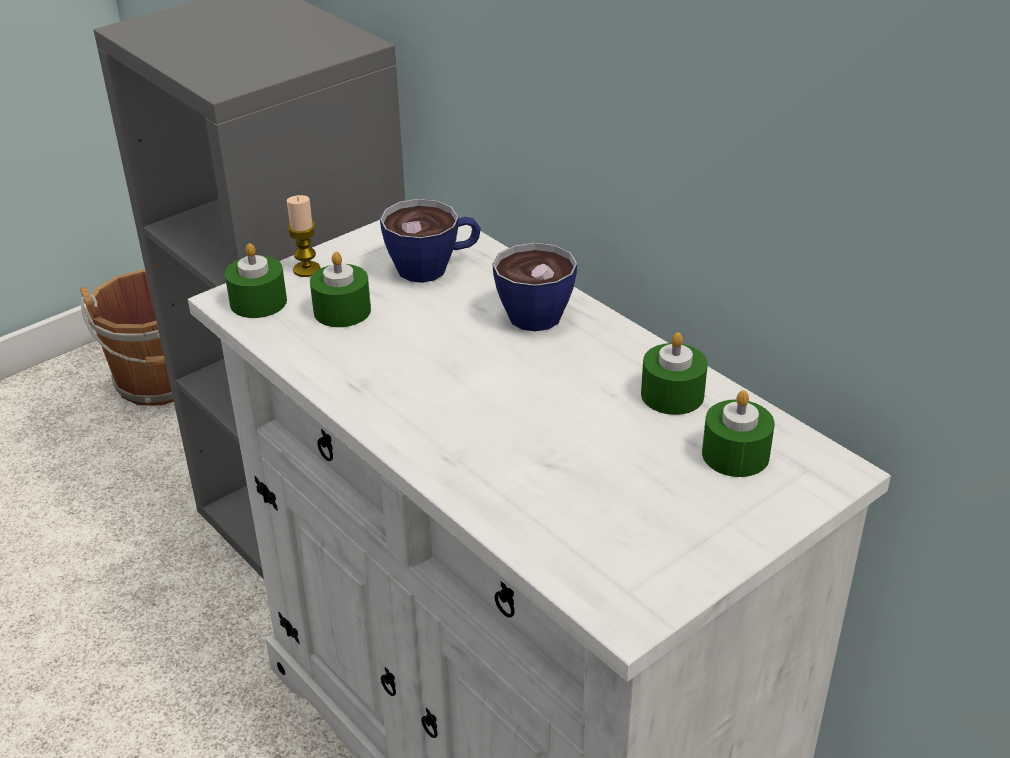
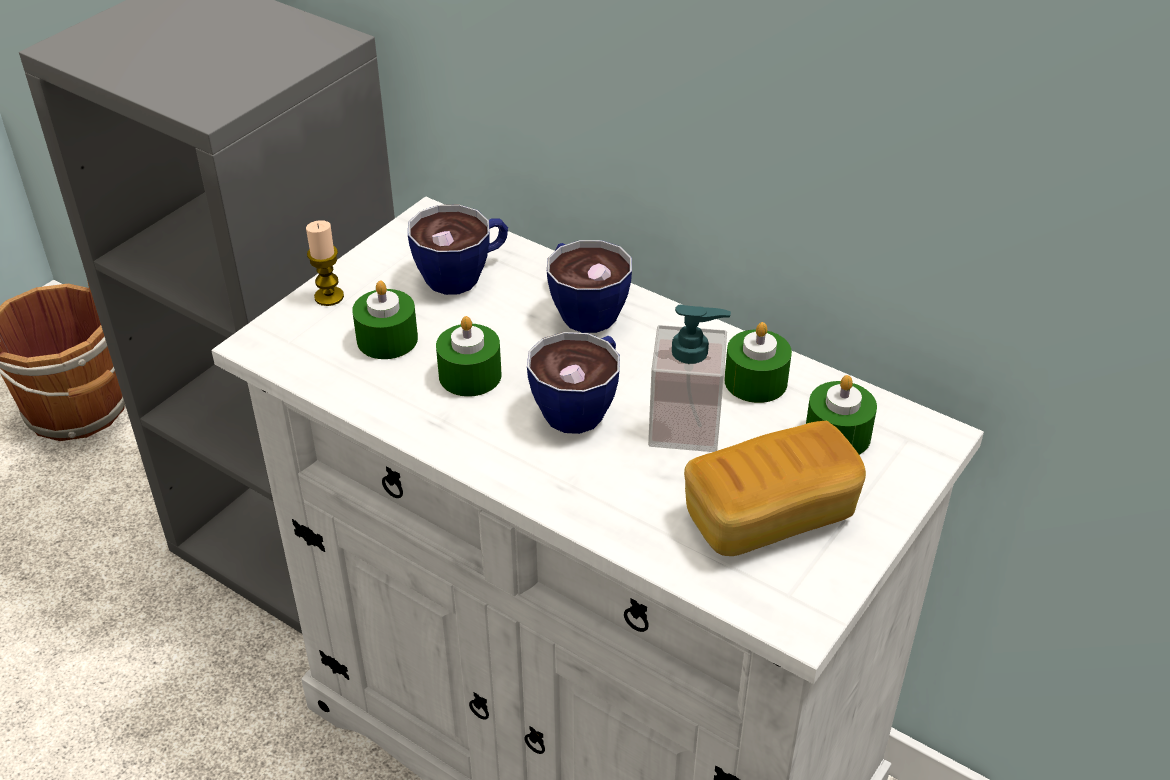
camera: 15 degrees left, 5 degrees up
green candle [225,243,287,318] -> green candle moved to [436,316,502,397]
none -> cup [527,332,620,434]
none -> soap dispenser [648,305,731,452]
none -> bread [684,421,866,556]

